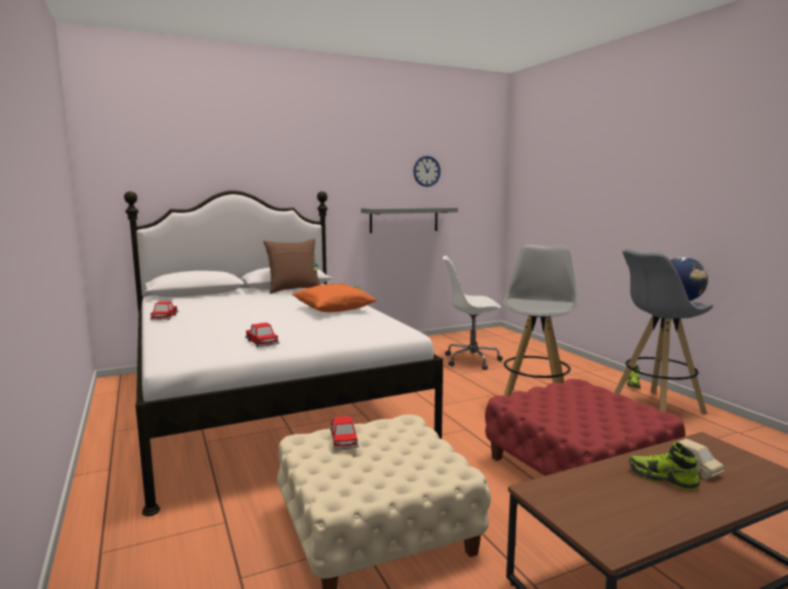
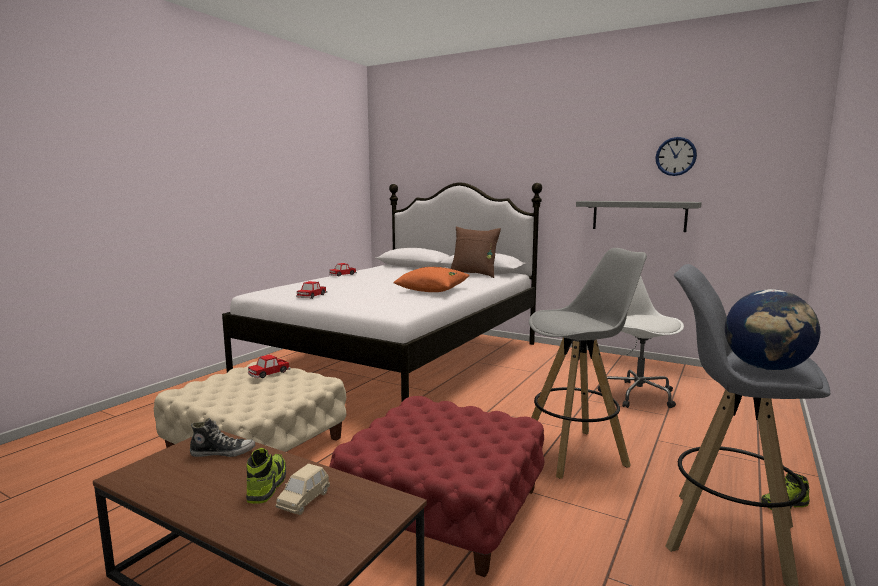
camera: 55 degrees right, 0 degrees up
none -> shoe [190,418,255,457]

